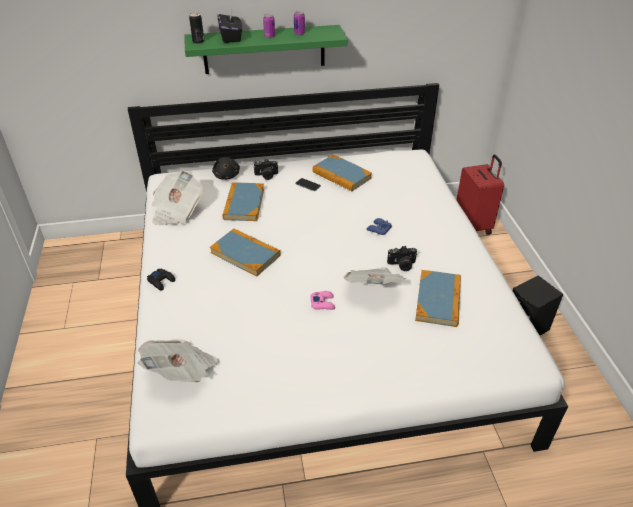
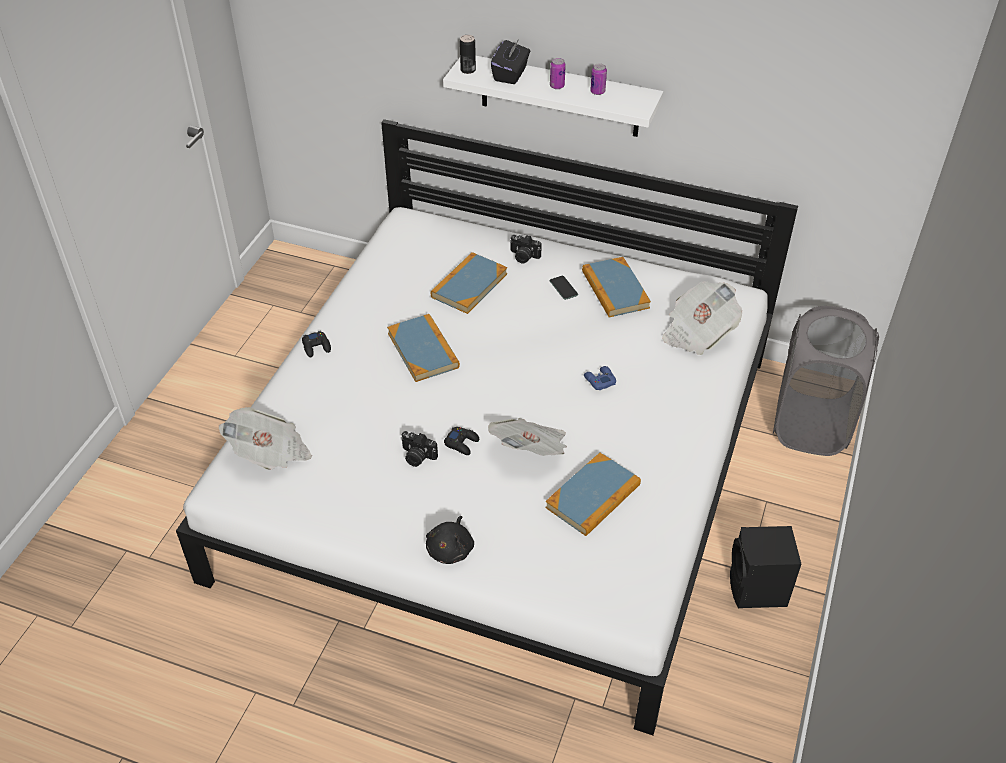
camera: 30 degrees right, 5 degrees up
newspaper [152,170,203,225] -> newspaper moved to [662,281,742,355]
green shelf [184,25,348,74] -> white shelf [443,56,663,137]
black plush toy [212,157,240,180] -> black plush toy moved to [426,516,474,564]
pink game controller [310,291,335,310] -> black game controller [444,427,479,455]
camera [387,246,417,271] -> camera moved to [401,431,438,467]
red suitcase [456,154,504,235] -> grey laundry basket [773,306,879,456]

